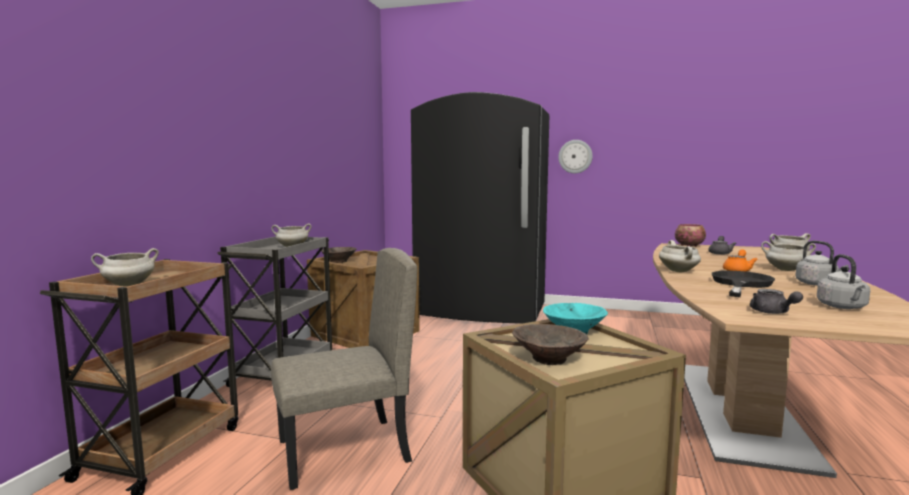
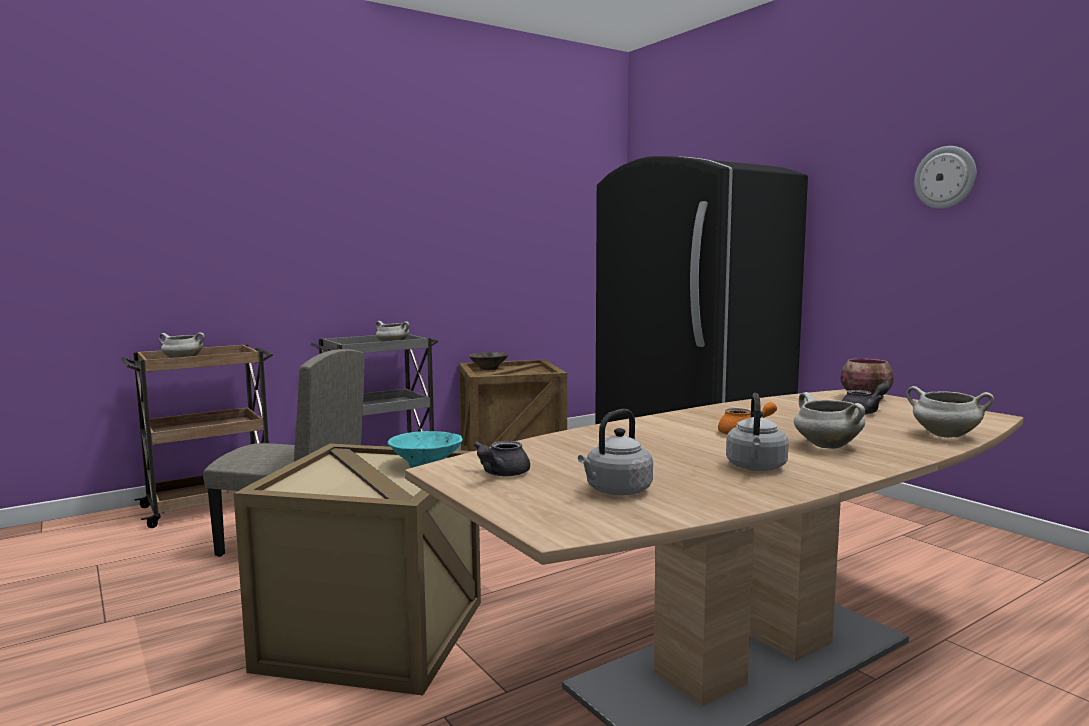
camera: 40 degrees right, 0 degrees up
brown bowl [512,324,588,365] -> none
wall clock [558,140,593,173] -> wall clock moved to [914,146,977,209]
white cooking pot [659,240,701,272] -> none
black frying pan [712,271,775,297] -> none

